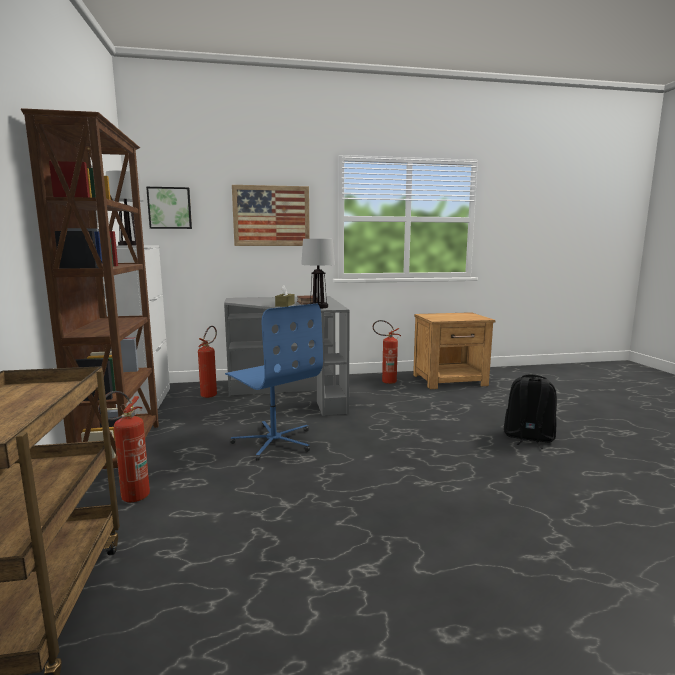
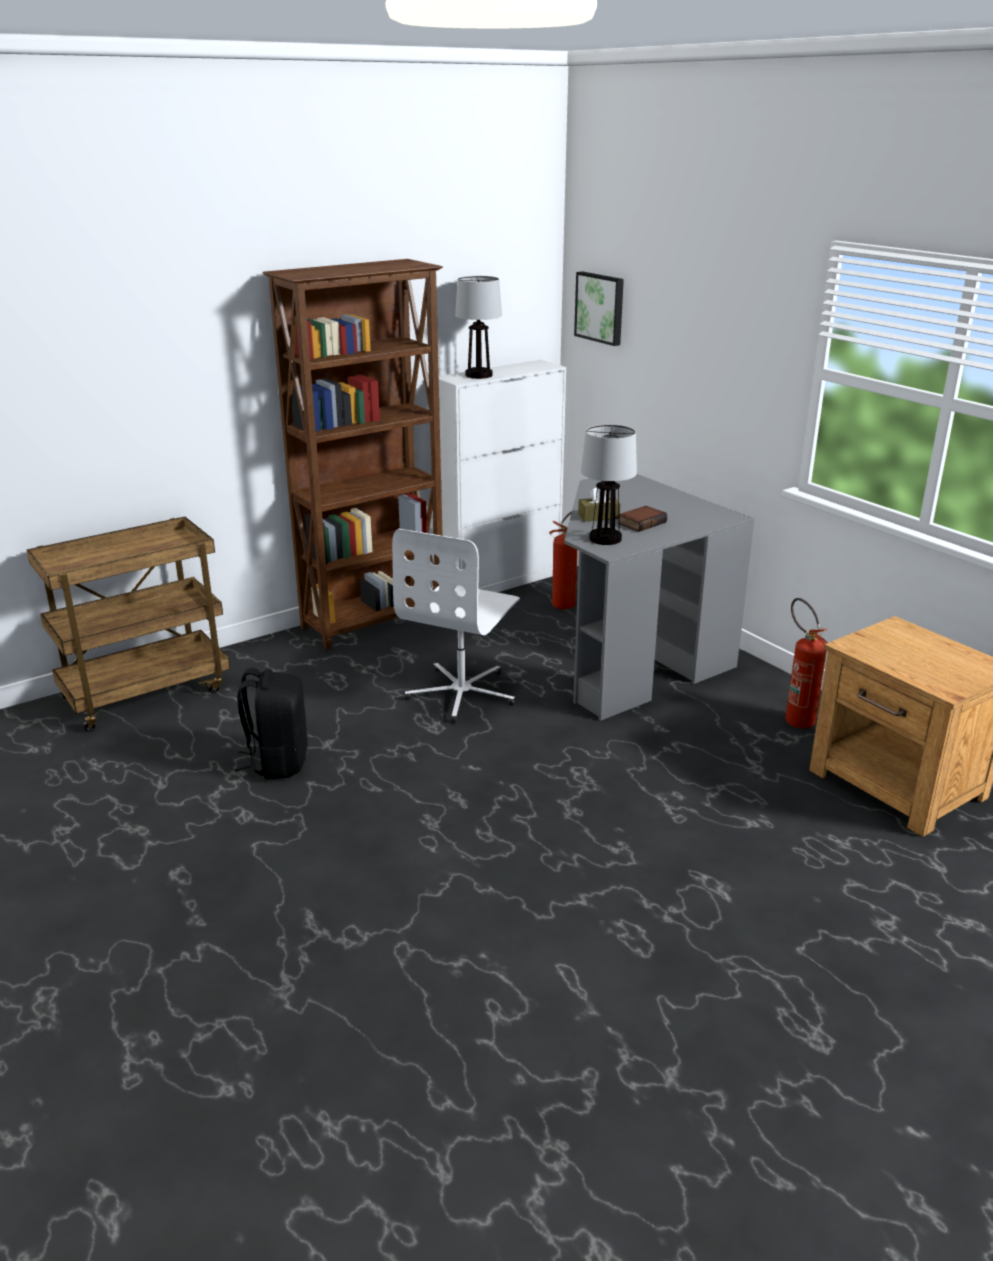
camera: 65 degrees right, 15 degrees up
fire extinguisher [98,391,150,502] -> none
blue office chair [225,304,323,461] -> white office chair [392,529,520,723]
picture [232,185,310,246] -> none
black backpack [504,375,557,449] -> black backpack moved to [234,668,308,779]

